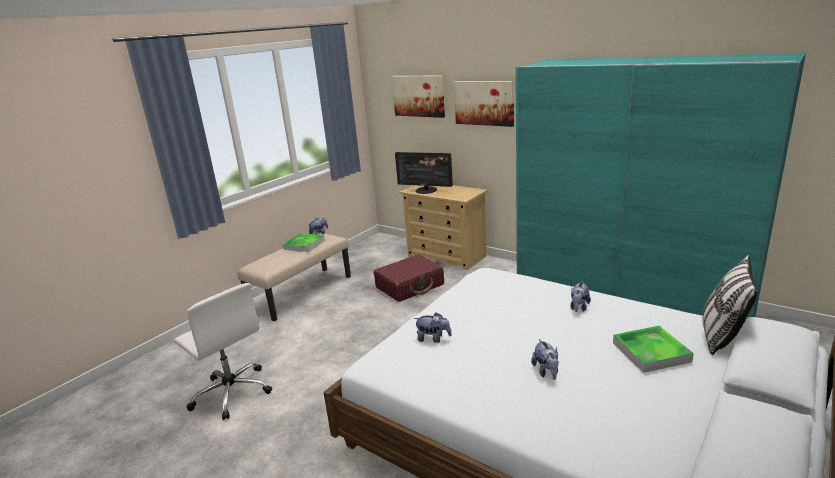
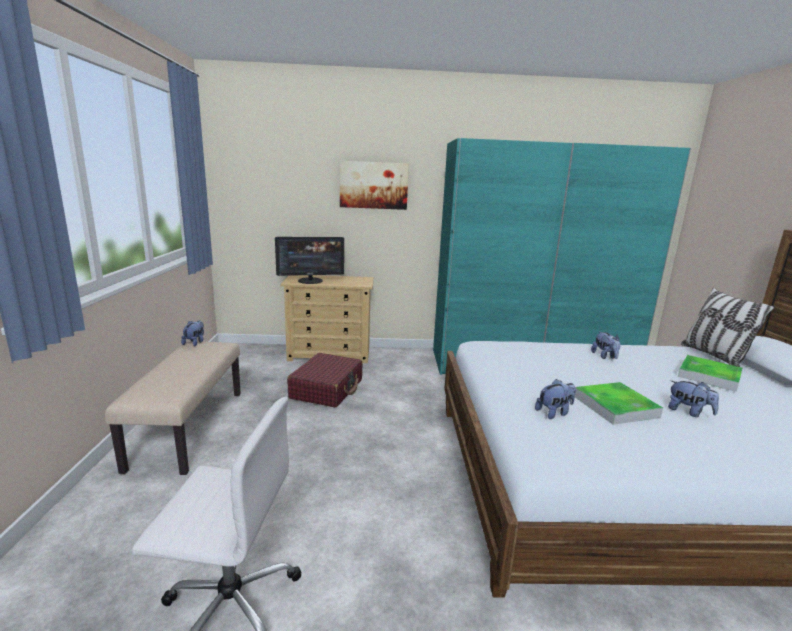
camera: 40 degrees left, 5 degrees down
tray [283,233,325,252] -> tray moved to [575,382,663,425]
picture [392,75,445,118] -> none

